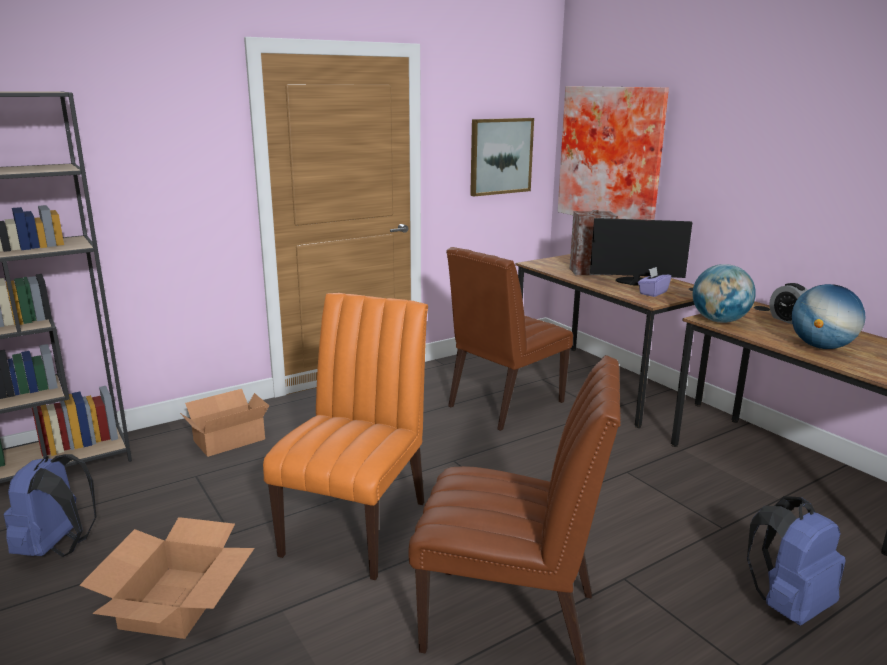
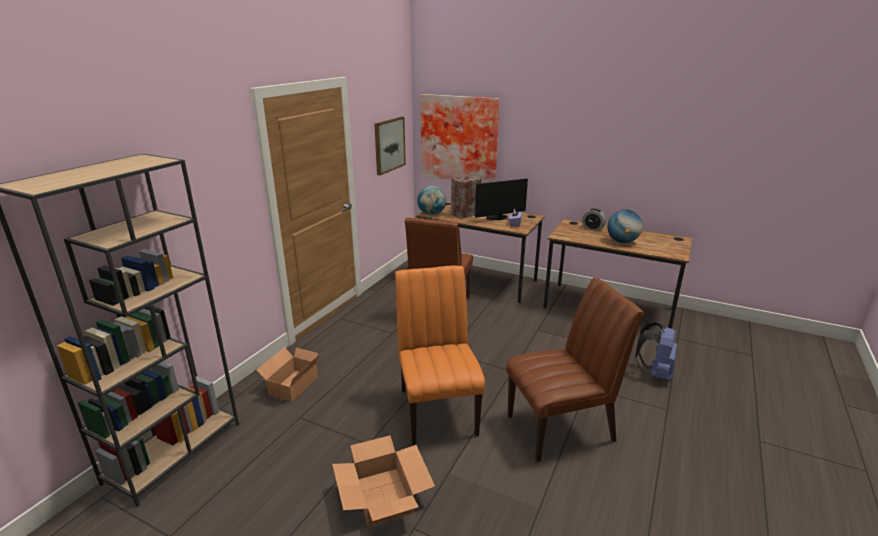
camera: 30 degrees left, 5 degrees up
blue backpack [4,454,96,557] -> none
globe [693,264,756,323] -> globe moved to [417,186,446,215]

